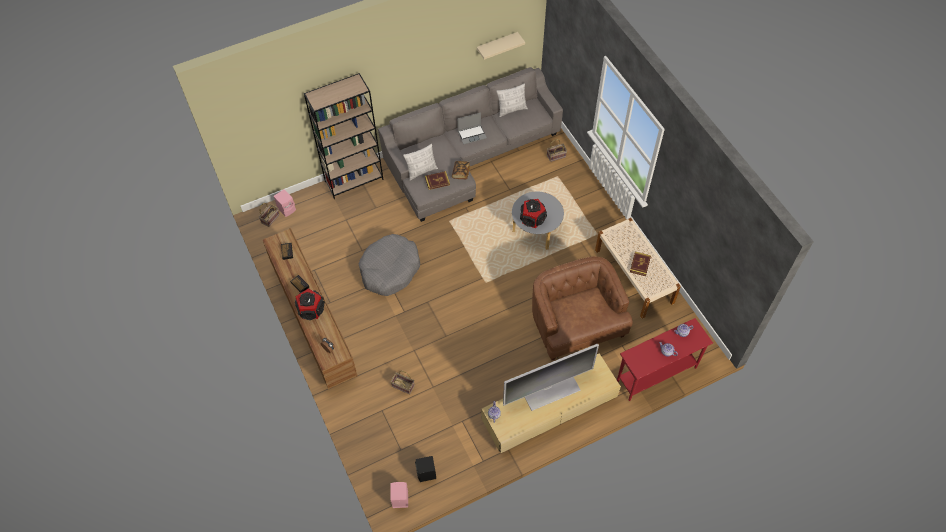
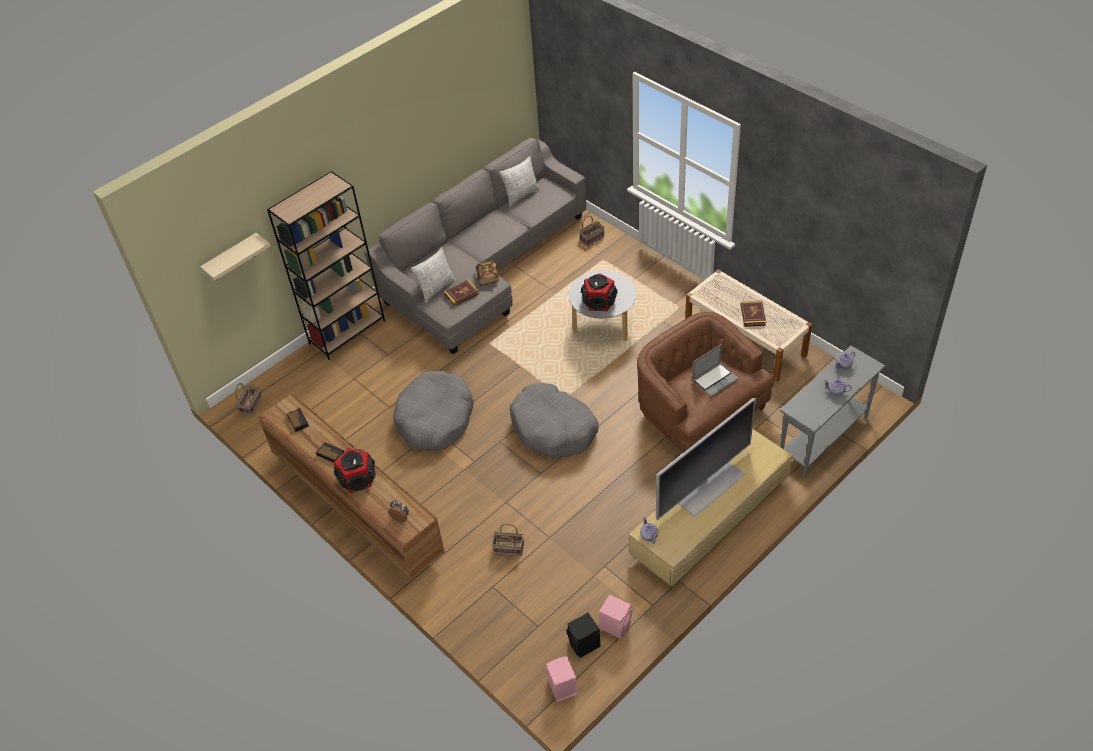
camera: 15 degrees left, 10 degrees down
pink speaker [274,189,296,217] -> pink speaker moved to [599,594,632,639]
laptop [457,113,487,145] -> laptop moved to [692,344,739,397]
beige shelf [477,32,525,60] -> beige shelf moved to [200,233,270,281]
red console table [617,318,713,401] -> grey console table [780,346,885,478]
none -> grey dog bed [510,383,599,458]

